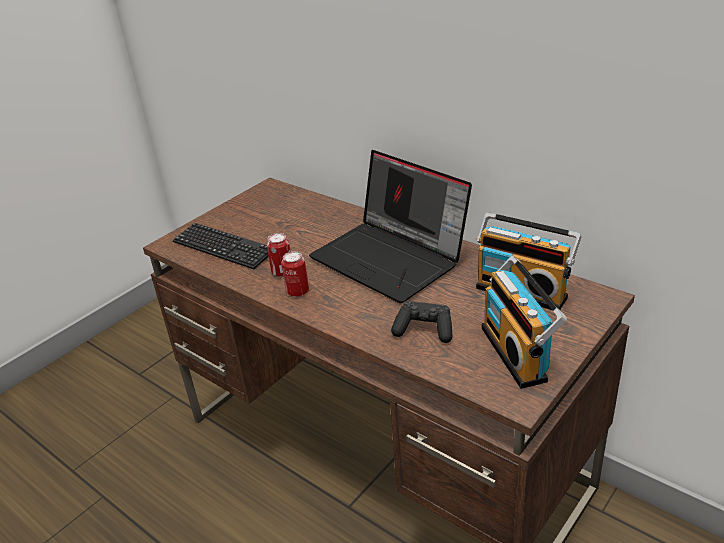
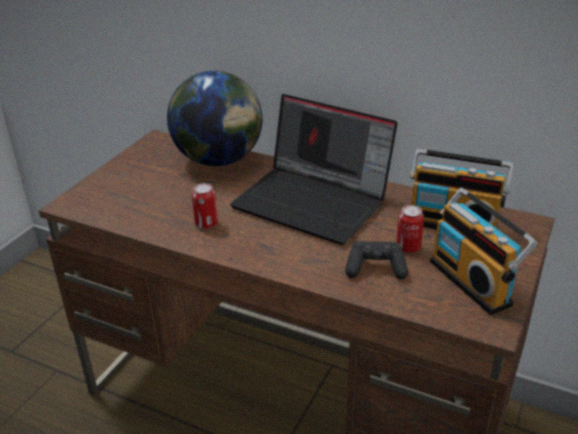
camera: 15 degrees left, 0 degrees up
keyboard [173,223,269,269] -> none
can [281,251,309,297] -> can moved to [396,205,424,253]
none -> globe [167,71,262,166]

